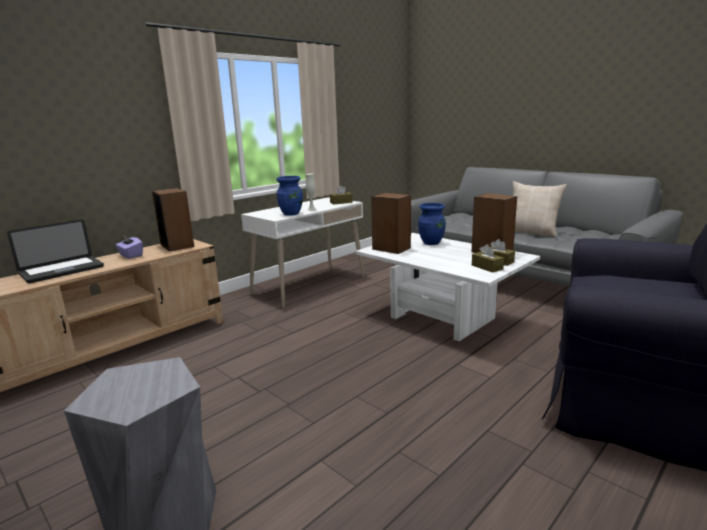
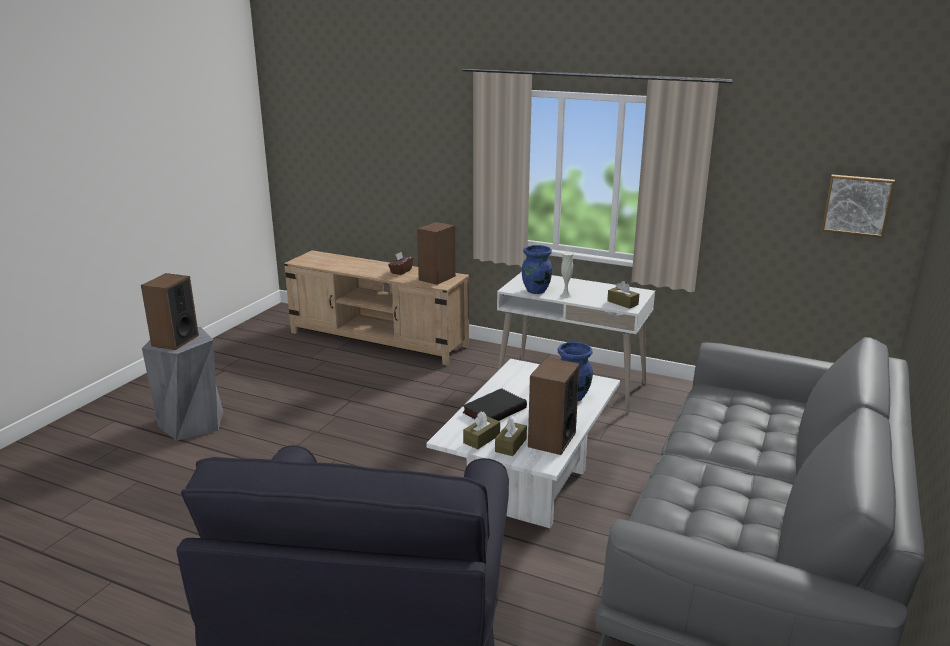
camera: 70 degrees right, 5 degrees up
laptop [7,220,104,283] -> none
purple tissue box [116,234,143,259] -> brown tissue box [388,251,413,275]
speaker [371,193,411,254] -> speaker moved to [141,273,199,350]
beige pillow [513,181,567,237] -> none
none -> black book [462,388,527,421]
none -> picture [822,175,895,238]

